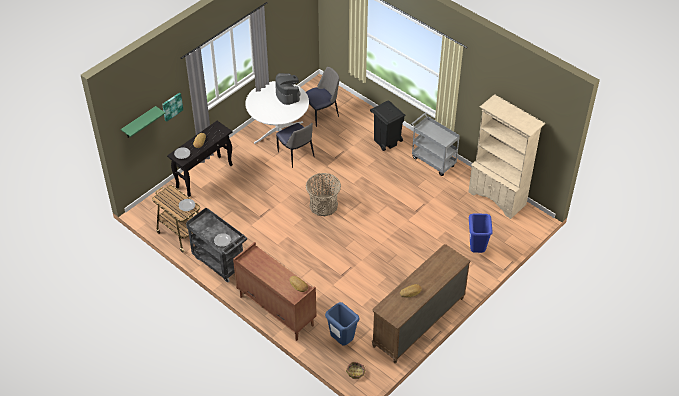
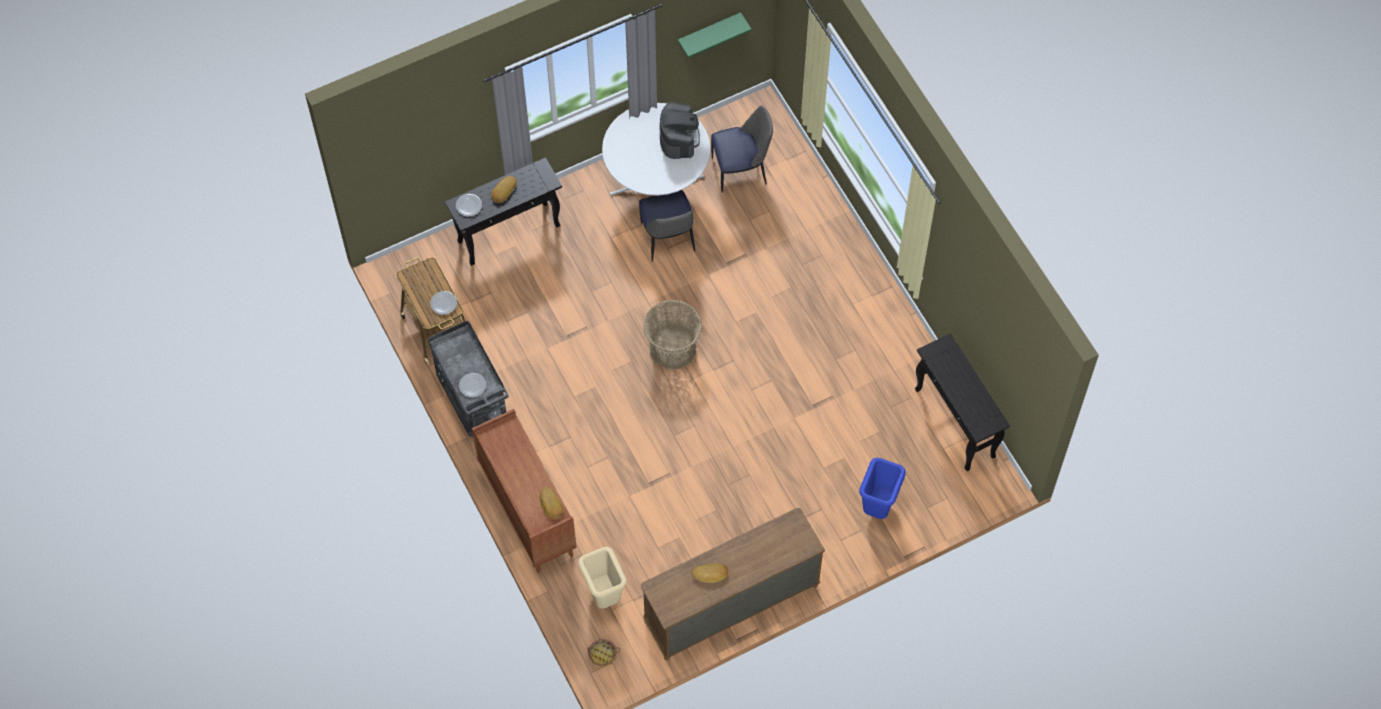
camera: 20 degrees right, 15 degrees up
green shelf [121,106,165,138] -> green shelf moved to [678,12,752,58]
picture [162,93,183,122] -> none
blue trash can [325,302,359,346] -> beige trash can [578,547,627,608]
black trash can [370,100,405,151] -> none
grey cart [411,112,460,176] -> none
beige bookcase [468,94,546,219] -> black console table [915,333,1010,471]

